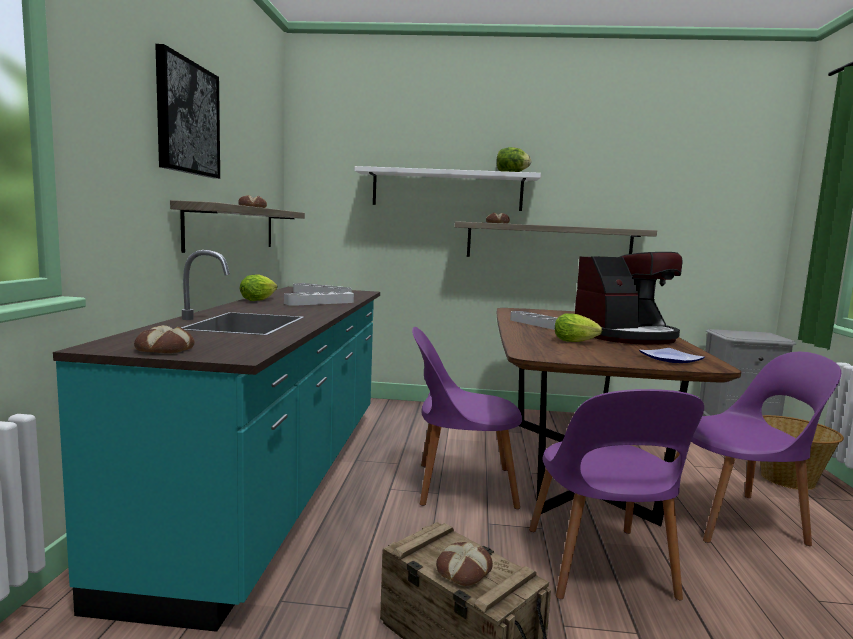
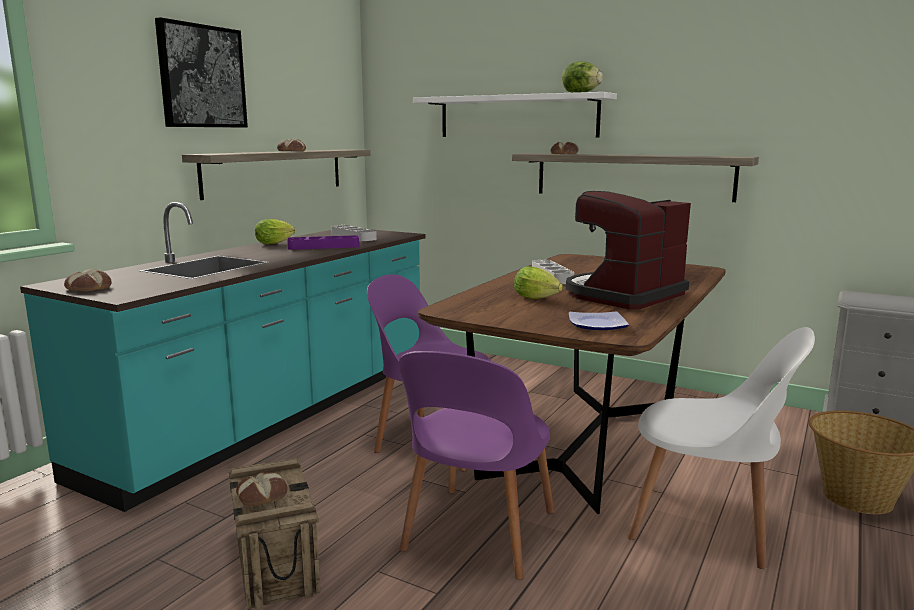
camera: 25 degrees right, 5 degrees up
grey tray [284,291,354,306] -> purple tray [287,235,359,250]
coffee machine [575,252,683,345] -> coffee machine turned 135 degrees clockwise [566,191,691,310]
purple chair [674,352,841,546] -> white chair [627,327,815,570]

